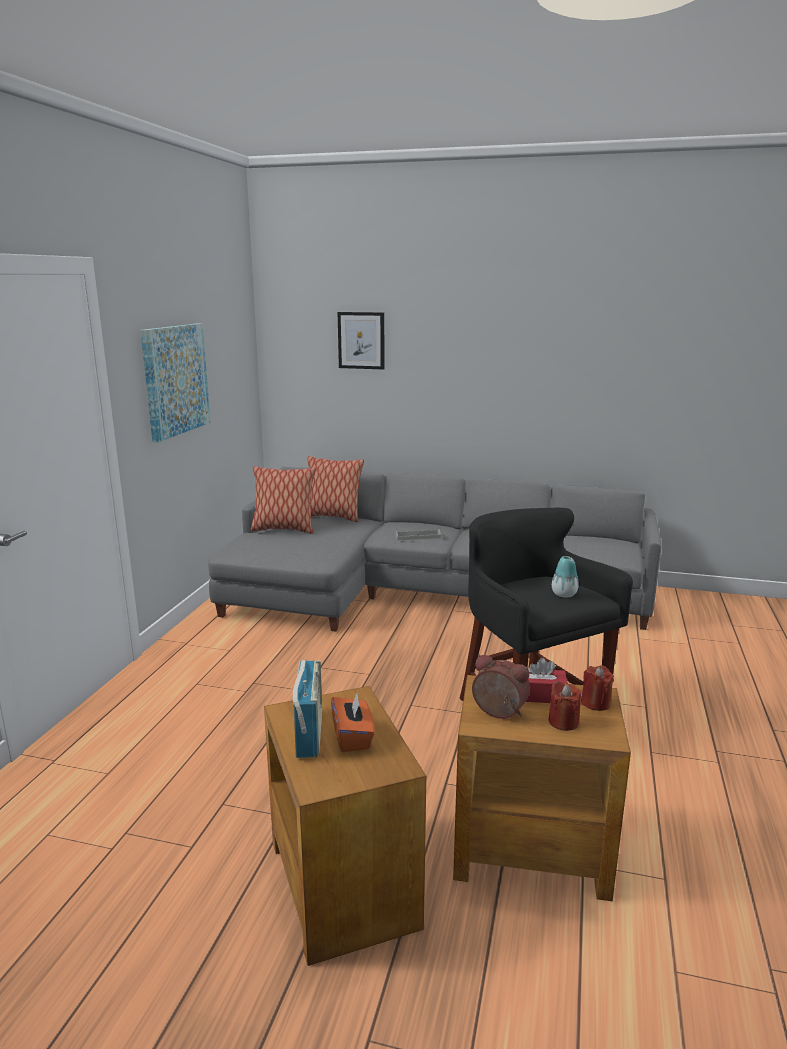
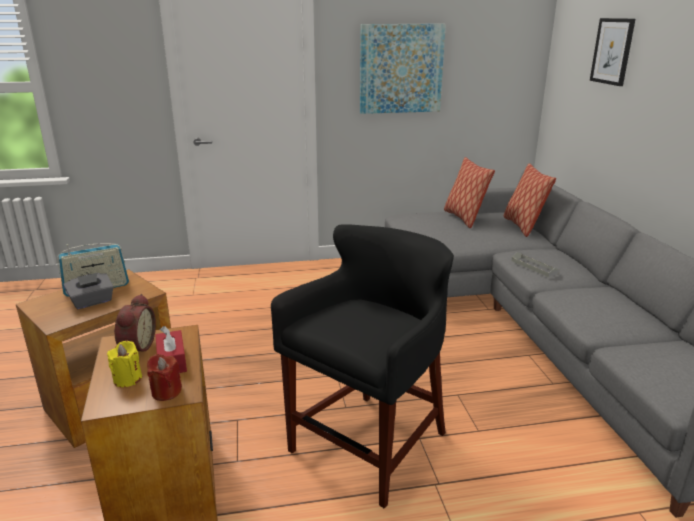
camera: 65 degrees right, 5 degrees up
orange tissue box [331,693,375,753] -> grey tissue box [64,273,114,309]
red candle [549,681,581,731] -> yellow candle [107,341,142,387]
vase [552,556,579,598] -> none

